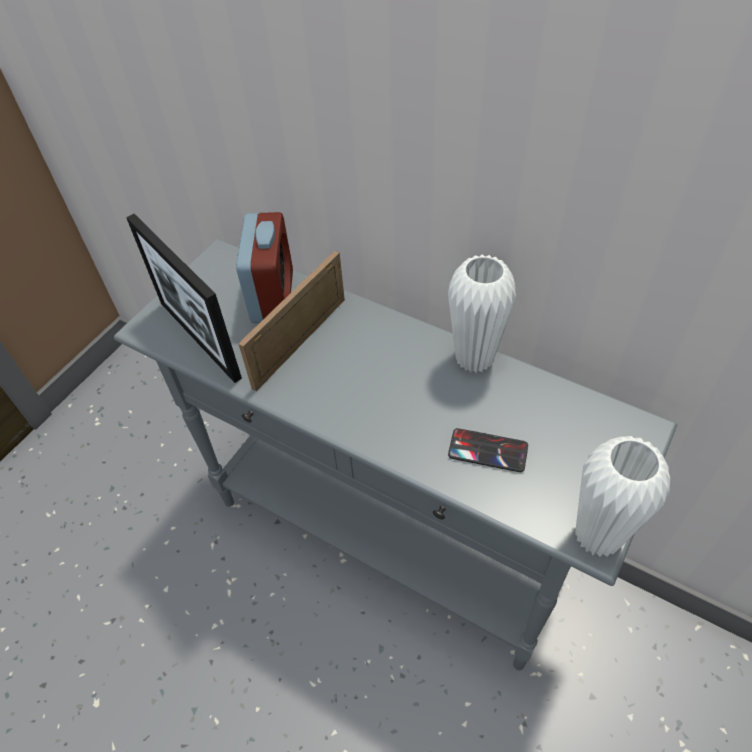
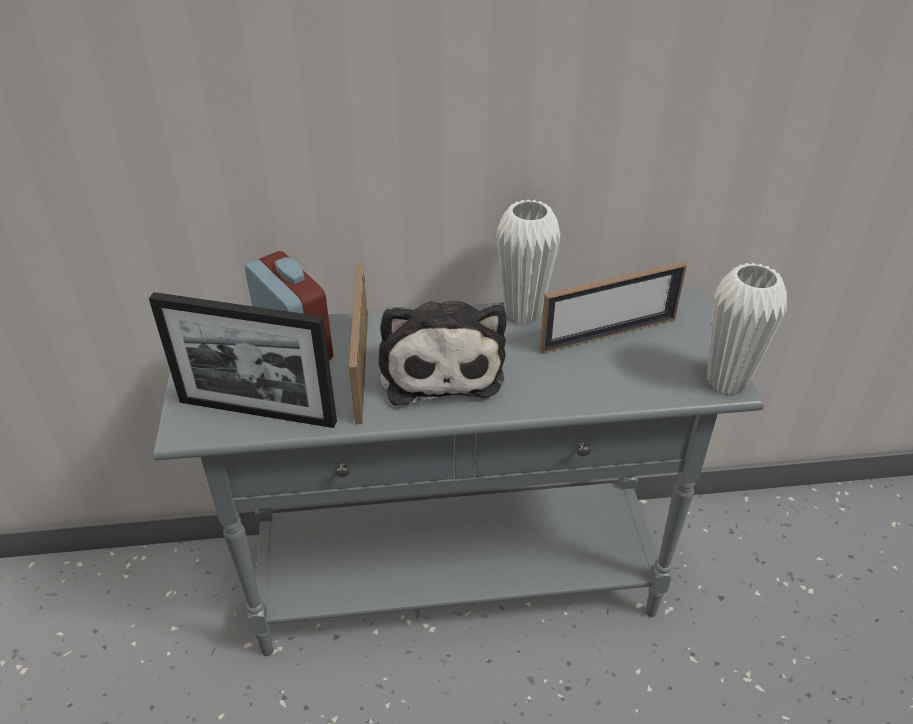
camera: 40 degrees left, 10 degrees down
phone [448,428,528,472] -> none
none -> plush toy [378,301,506,406]
none -> picture frame [540,261,687,354]

